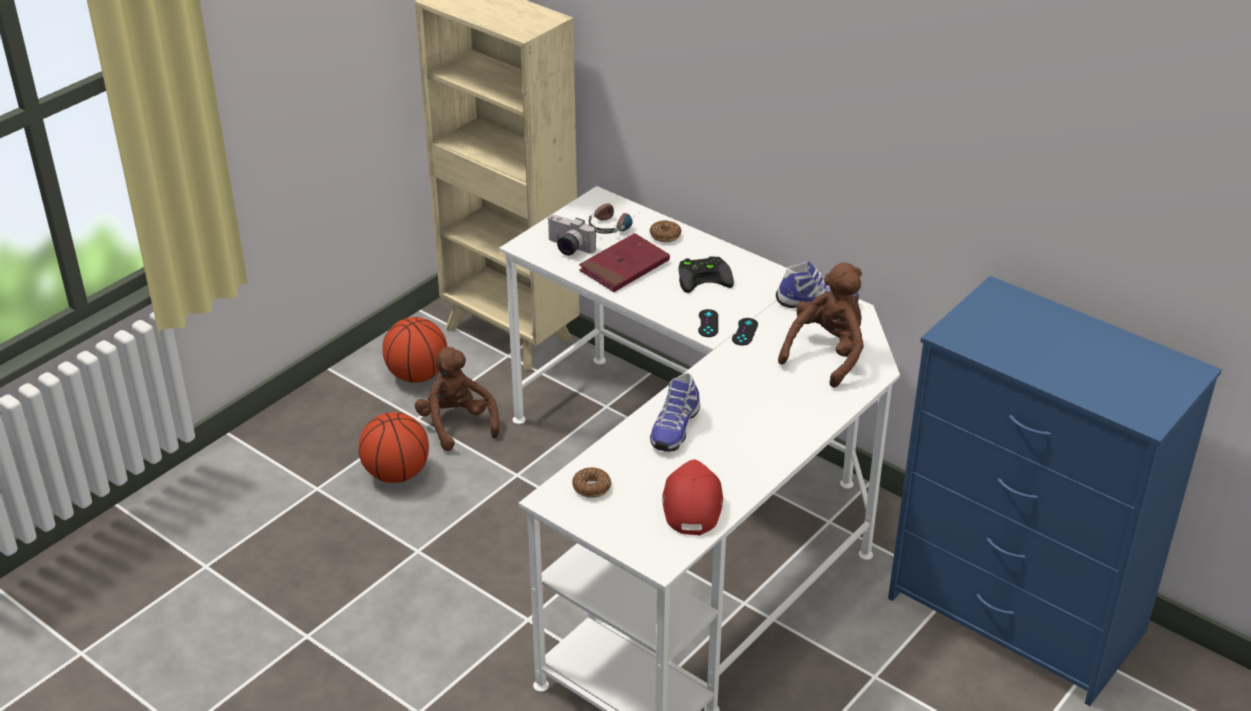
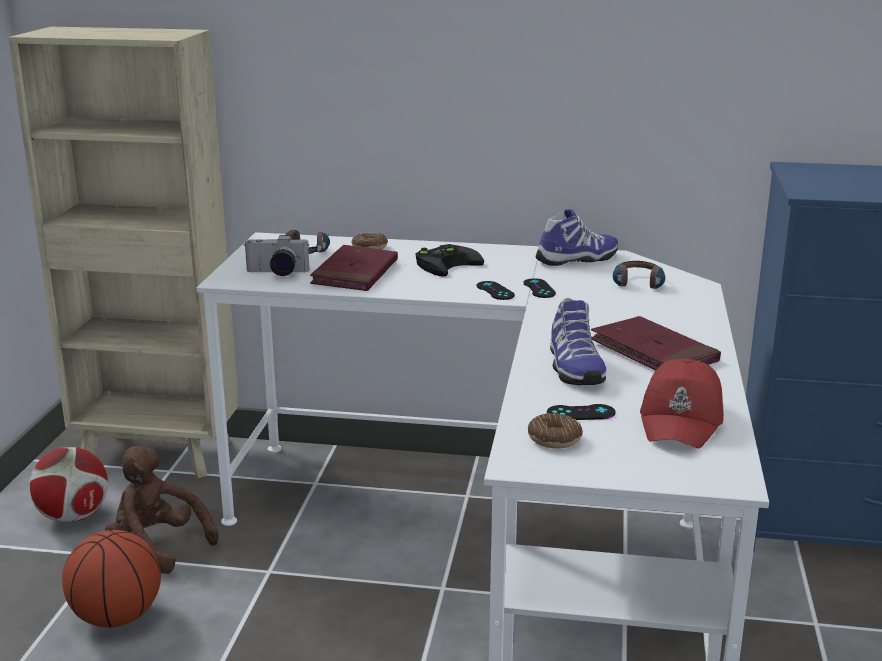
camera: 30 degrees left, 15 degrees down
basketball [382,317,447,383] -> football [29,447,108,522]
red cap [662,459,723,535] -> red cap turned 135 degrees counterclockwise [640,359,724,449]
brown plush toy [778,262,864,388] -> headphones [613,261,665,289]
none -> black game controller [547,404,616,420]
none -> red book [591,316,721,371]

